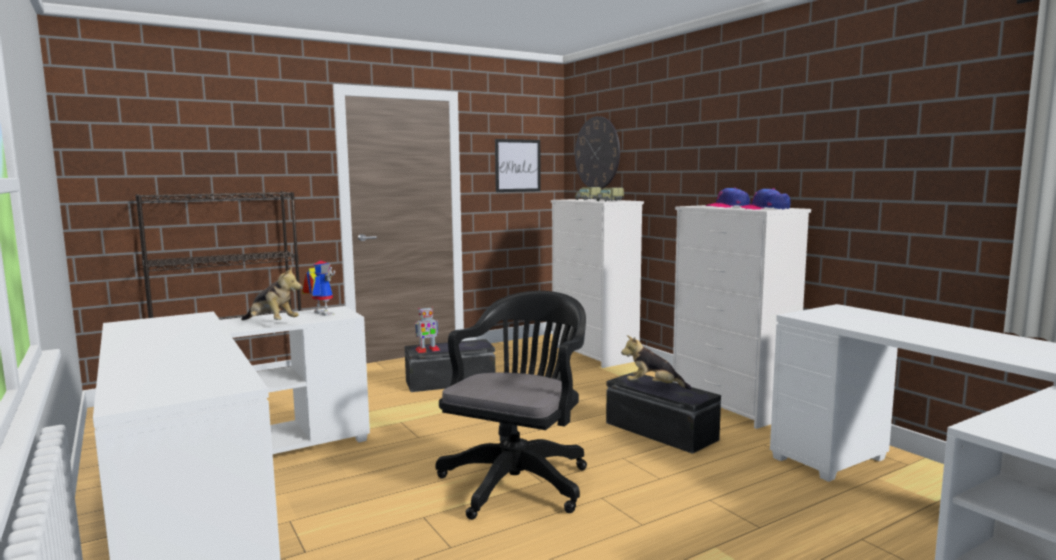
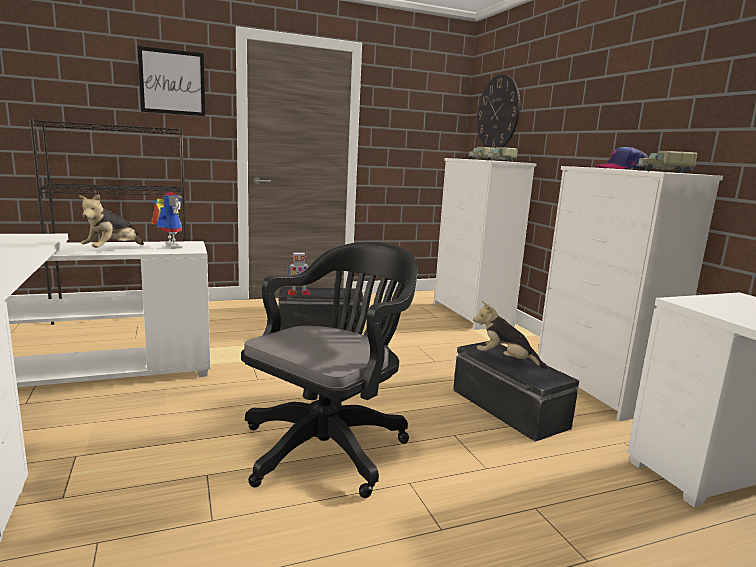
camera: 10 degrees right, 5 degrees up
plush toy [241,266,302,320] -> plush toy turned 75 degrees clockwise [79,194,144,248]
picture [495,139,541,192] -> picture moved to [138,46,205,116]
cap [739,188,791,210] -> toy truck [636,151,697,173]

